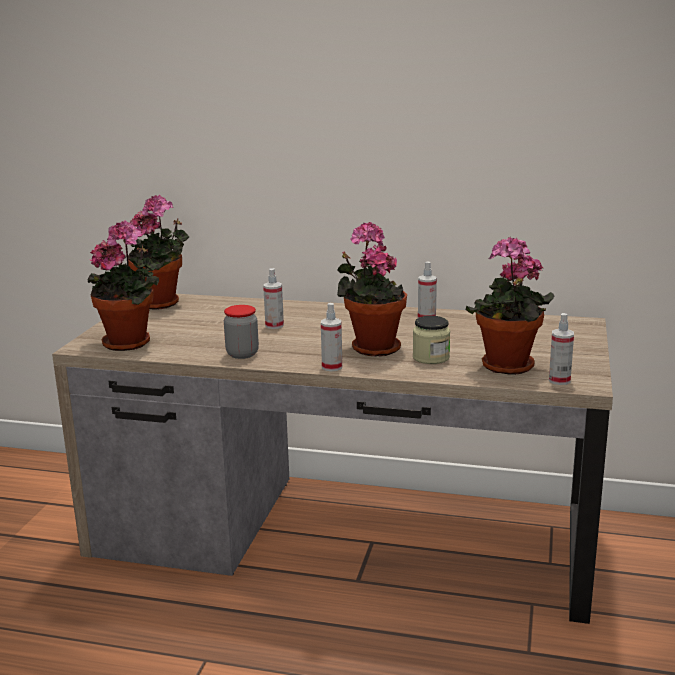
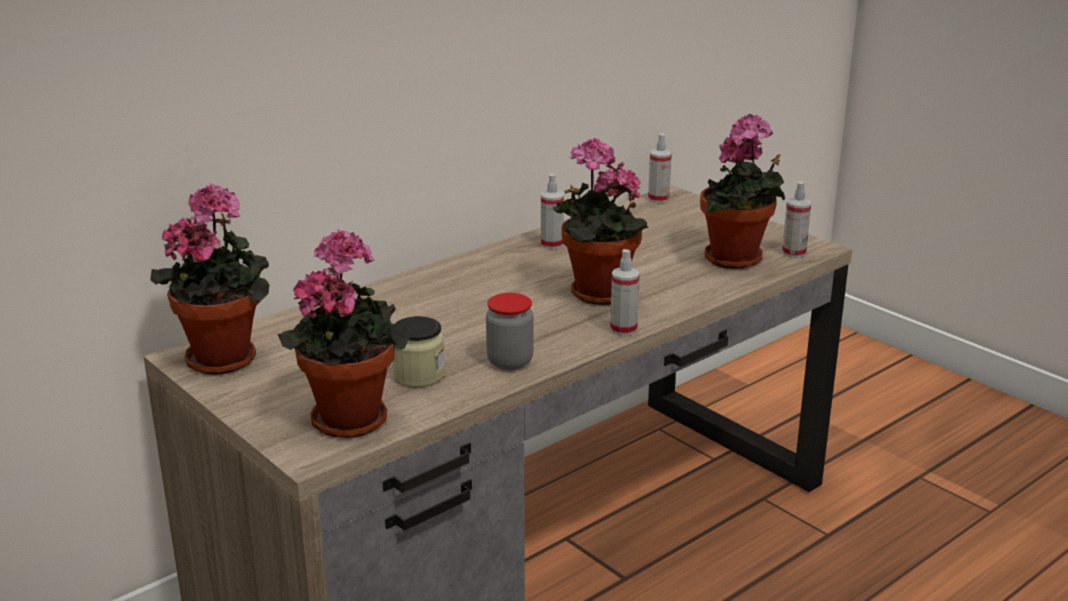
camera: 55 degrees left, 5 degrees up
spray bottle [263,268,284,329] -> spray bottle moved to [648,133,672,203]
jar [413,316,450,364] -> jar moved to [392,316,445,387]

